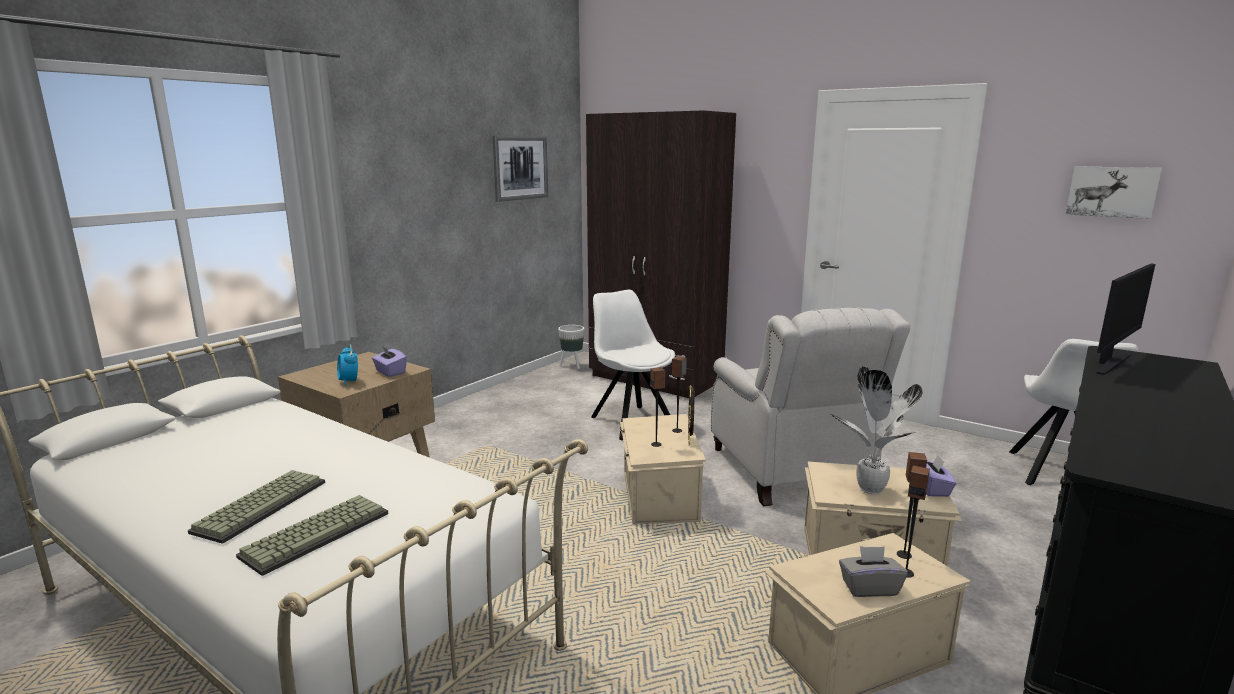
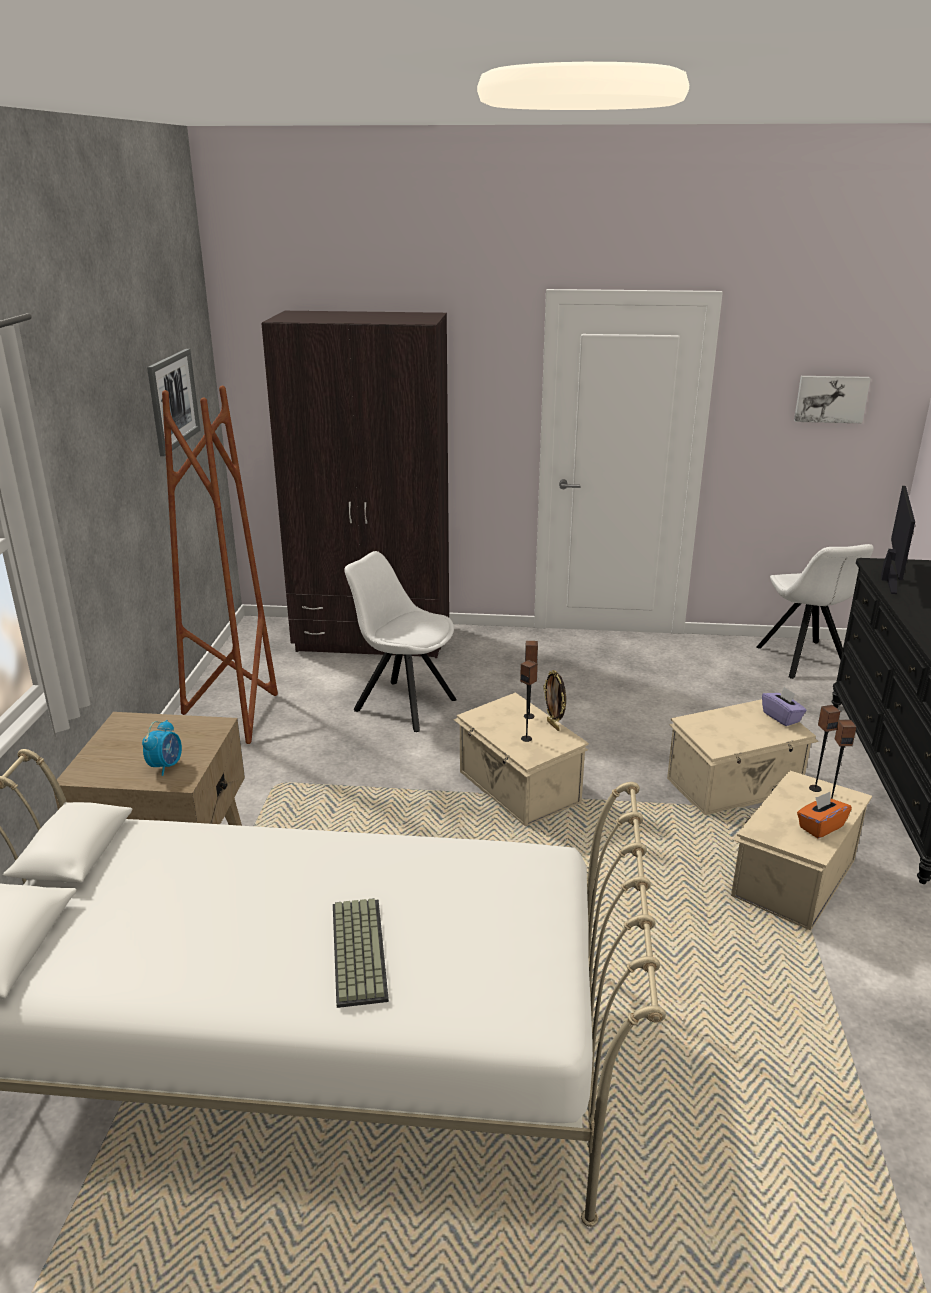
camera: 30 degrees left, 10 degrees up
keyboard [236,495,389,576] -> none
alarm clock [337,345,358,386] -> alarm clock turned 105 degrees counterclockwise [142,720,182,776]
purple tissue box [372,346,407,377] -> none
white planter [558,325,584,369] -> none
white armchair [711,307,910,506] -> none
potted plant [831,366,923,494] -> none
grey tissue box [839,546,908,597] -> orange tissue box [797,792,852,838]
none -> brown clothes rack [162,386,278,744]

